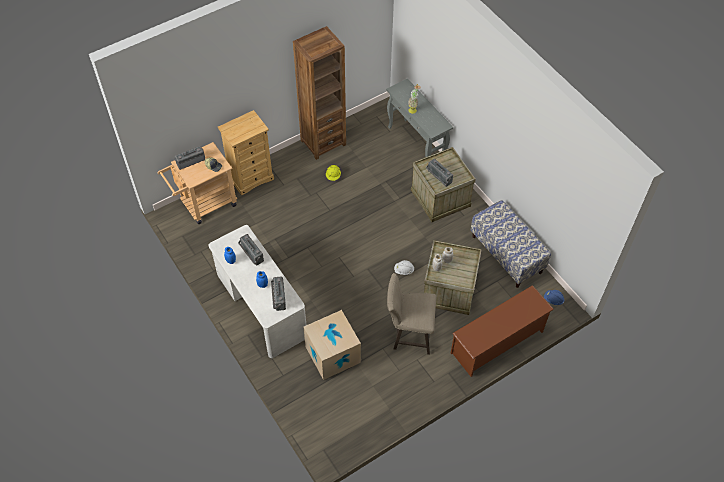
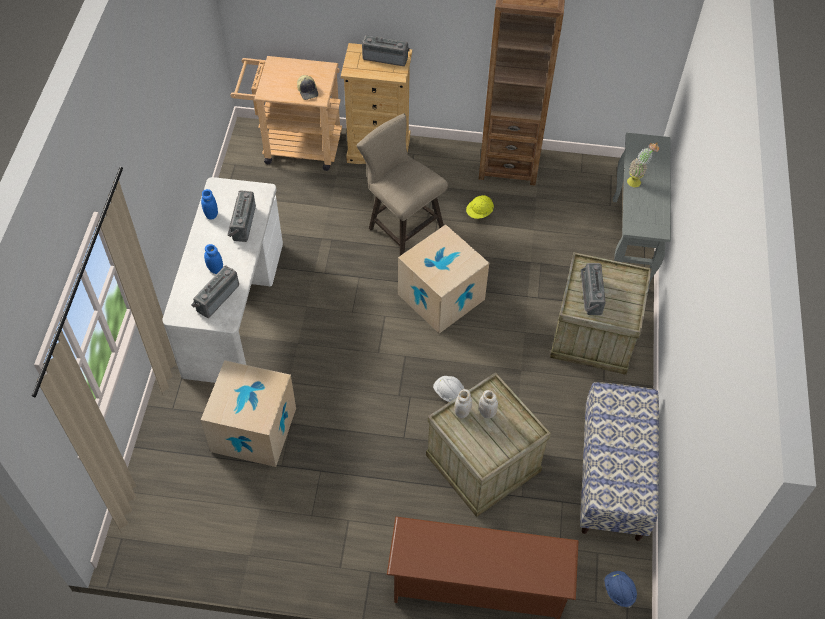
camera: 40 degrees right, 0 degrees up
radio [174,146,205,170] -> radio moved to [362,35,410,66]
beige stool [387,273,437,355] -> beige stool moved to [357,114,448,256]
none -> cardboard box [398,225,489,334]

